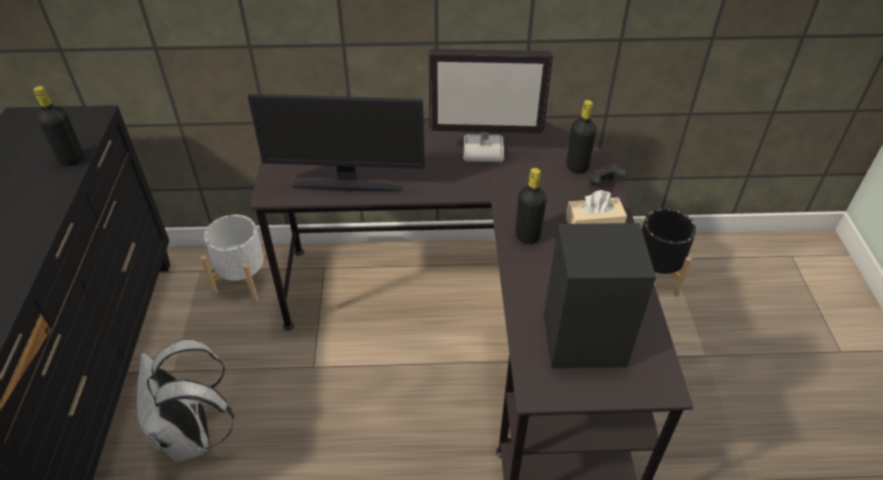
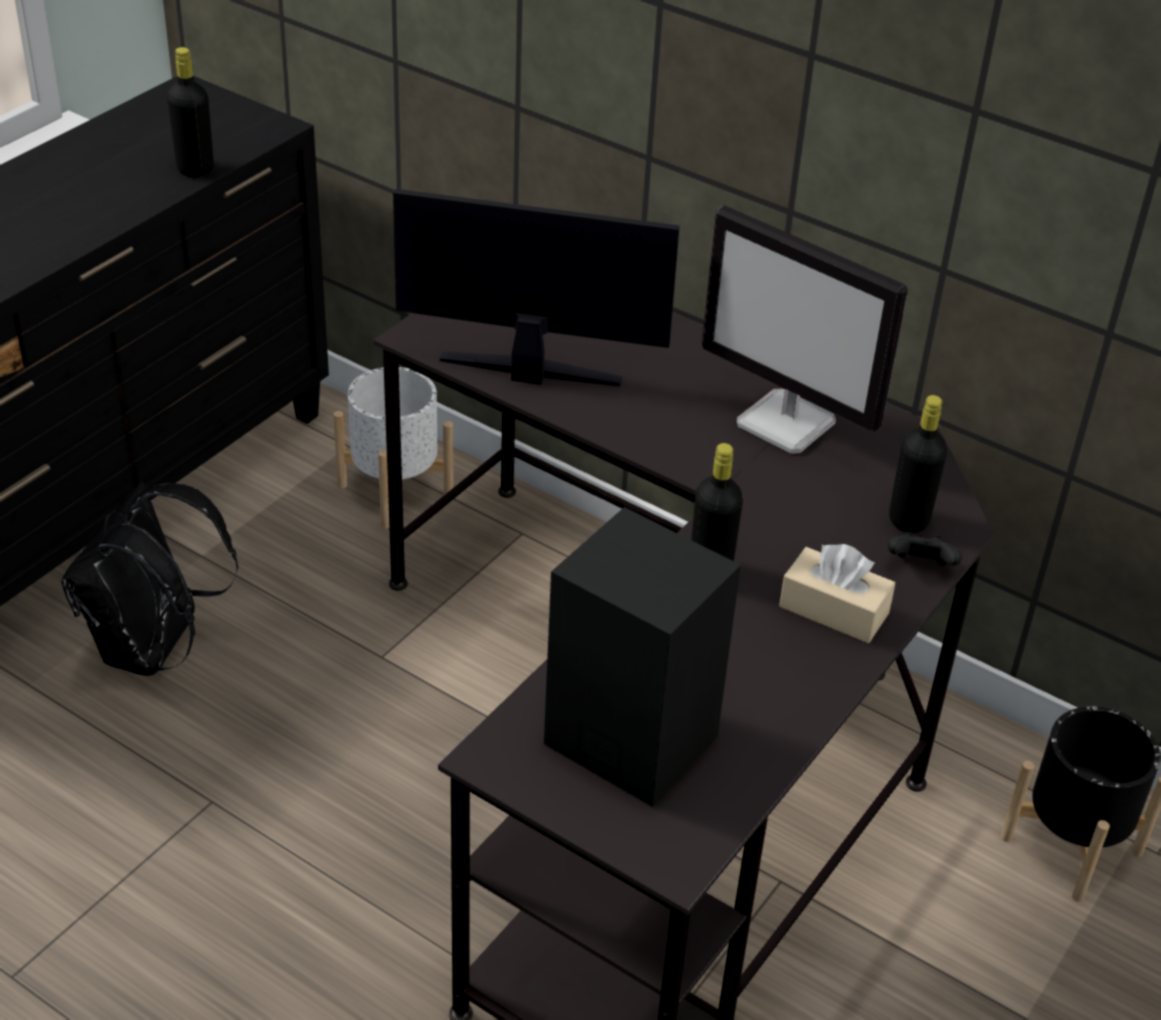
camera: 35 degrees right, 5 degrees down
white backpack [137,339,234,462] -> black backpack [61,482,239,676]
monitor [248,94,425,191] -> monitor turned 150 degrees clockwise [393,189,680,386]

